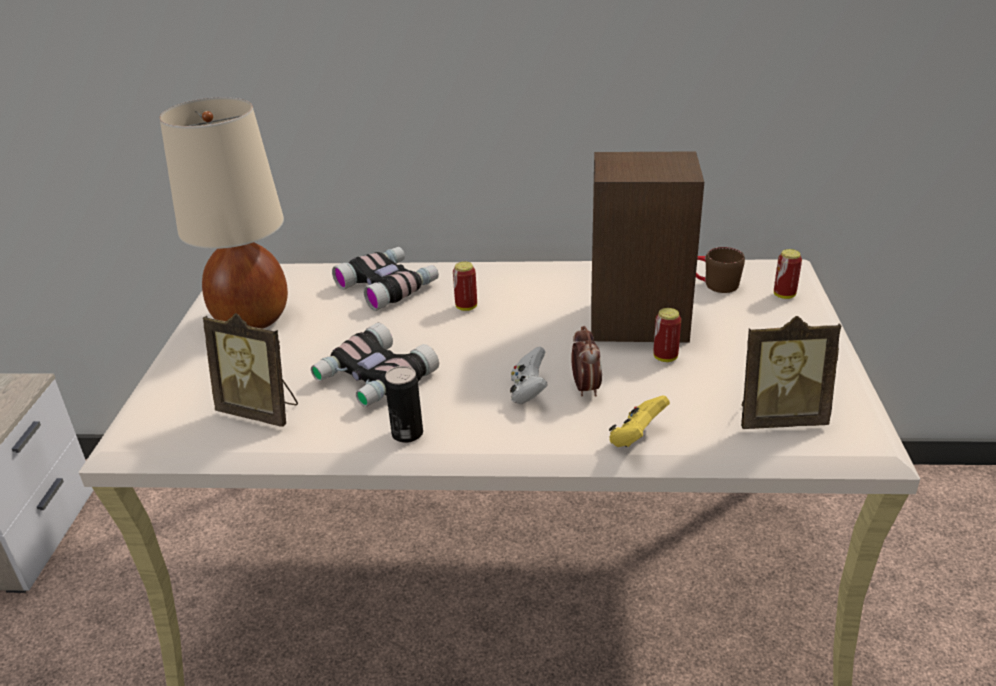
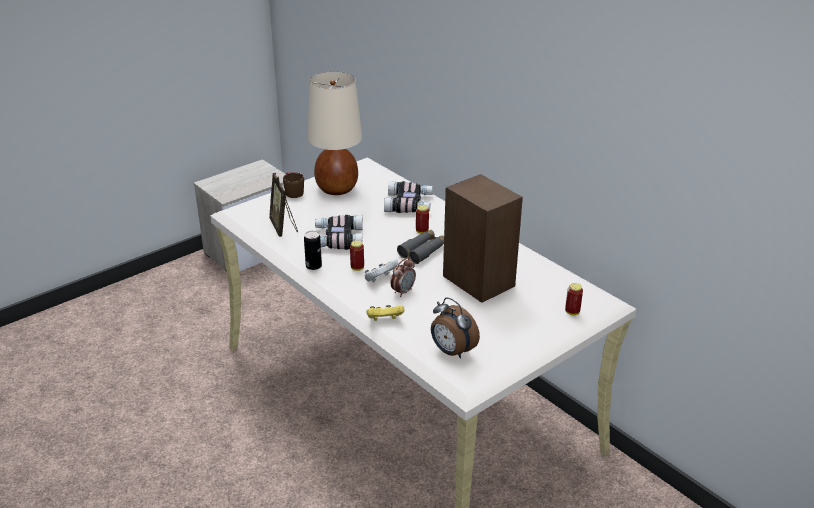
camera: 45 degrees right, 0 degrees up
can [653,308,681,362] -> can moved to [350,240,364,271]
brown mug [696,247,745,293] -> brown mug moved to [283,172,304,198]
picture frame [741,316,841,429] -> alarm clock [431,297,480,359]
none -> grey binoculars [397,230,444,264]

